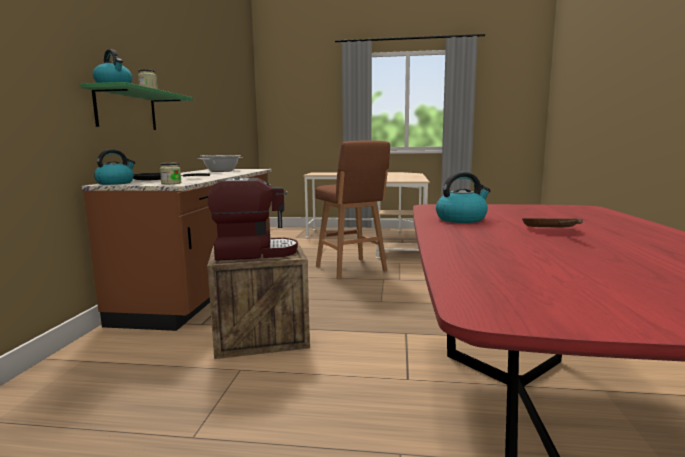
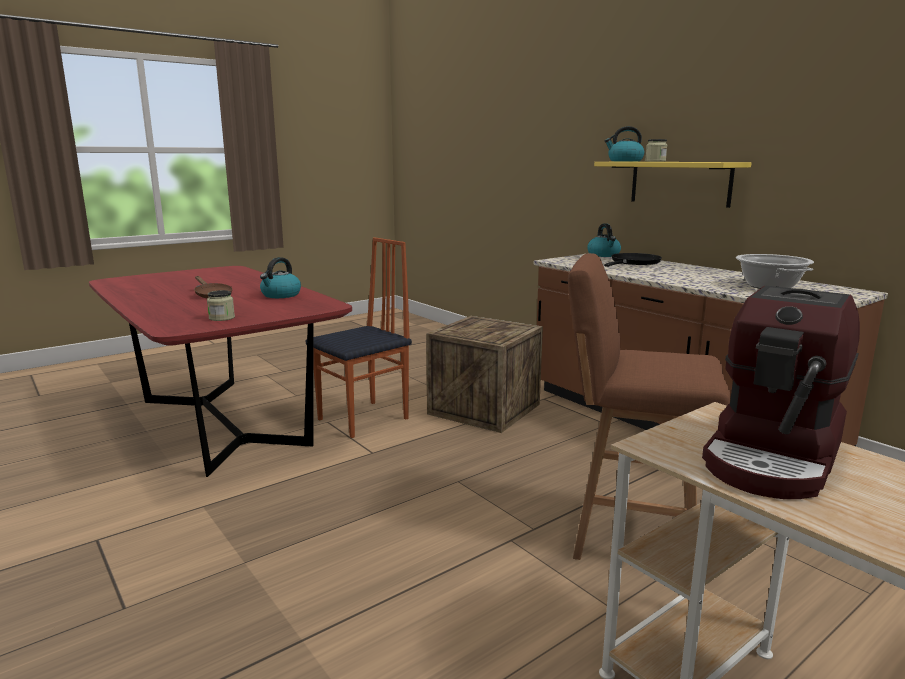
camera: 135 degrees right, 5 degrees up
green shelf [81,82,193,130] -> yellow shelf [594,162,751,208]
jar [160,163,182,184] -> jar moved to [207,290,235,321]
coffee machine [208,177,298,261] -> coffee machine moved to [702,286,860,499]
none -> chair [305,237,412,438]

